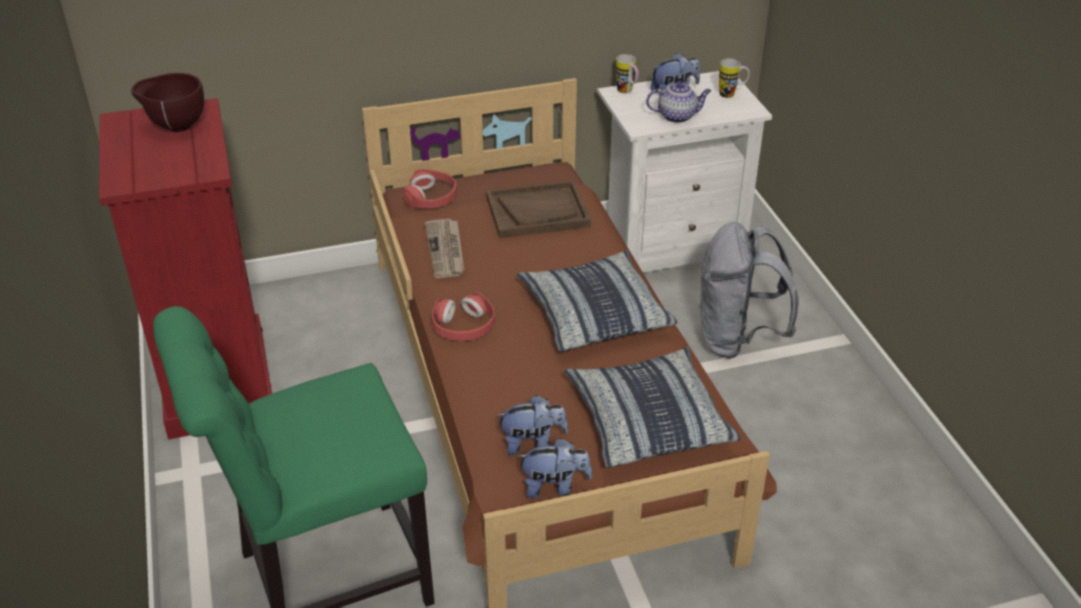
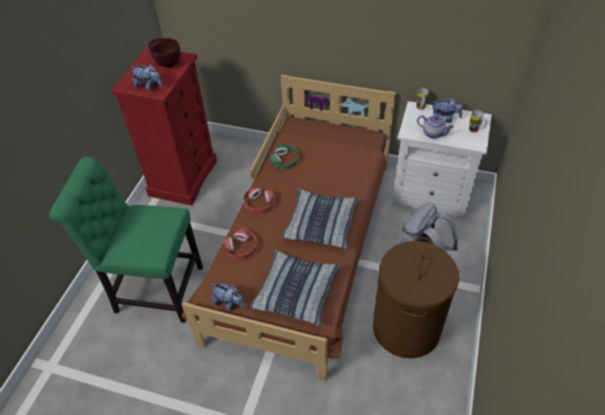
camera: 35 degrees right, 10 degrees up
red headphones [403,169,457,209] -> red headphones moved to [223,228,258,259]
newspaper [425,219,464,278] -> green headphones [269,144,299,169]
brown tray [486,180,591,238] -> none
plush toy [496,395,568,455] -> plush toy moved to [130,64,162,91]
none -> brown laundry basket [373,237,459,359]

